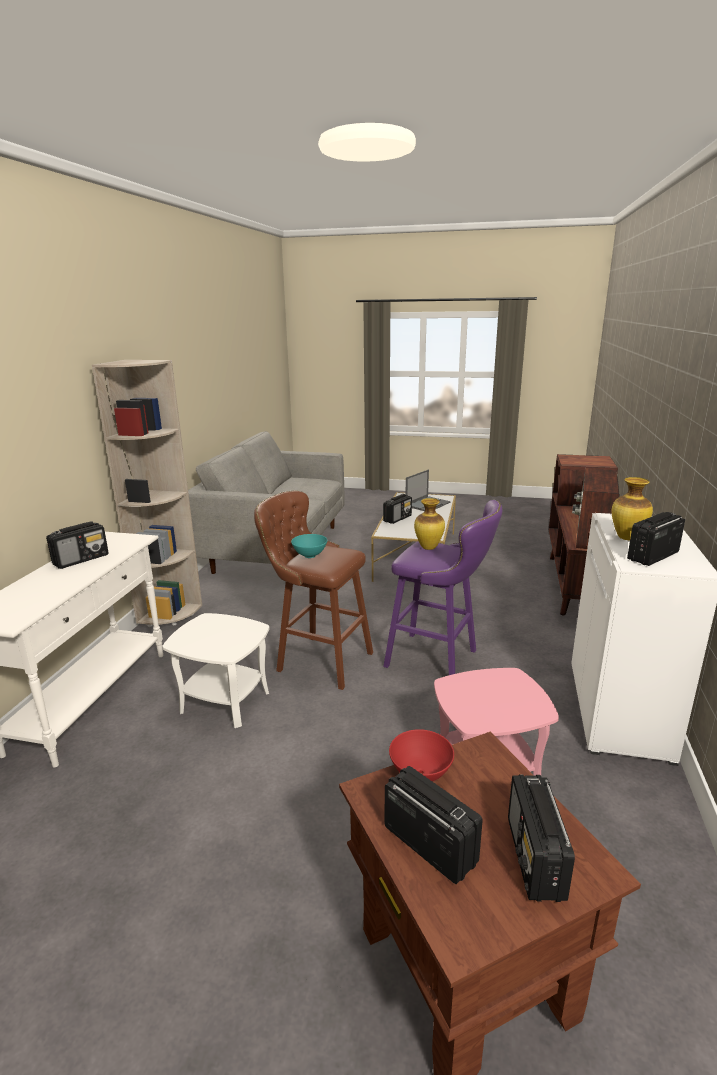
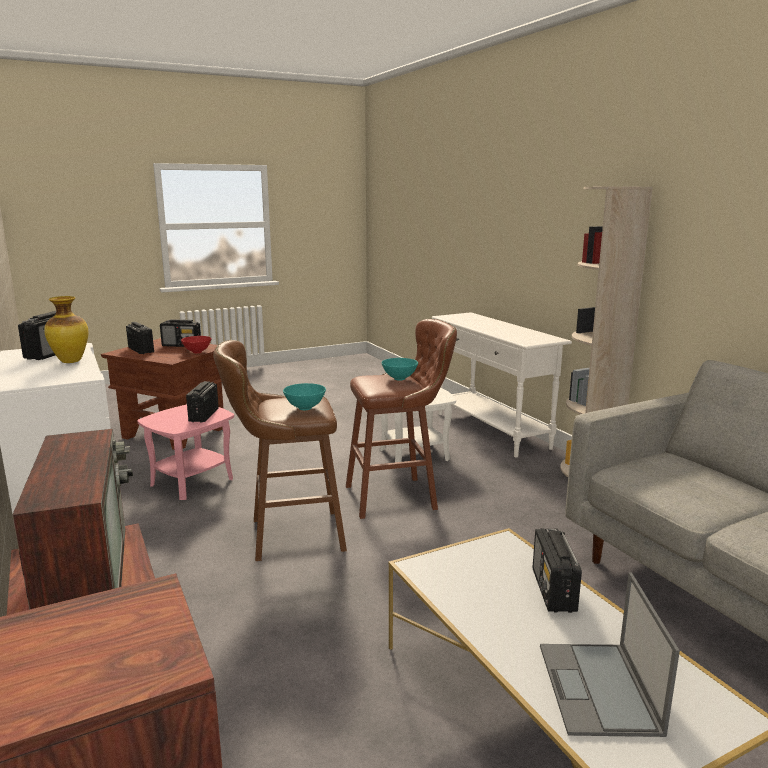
camera: 140 degrees right, 5 degrees down
radio [46,521,109,569] -> radio moved to [186,381,219,423]
purple stool [383,500,502,675] -> brown stool [213,340,347,561]
vase [414,498,445,550] -> turquoise bowl [283,383,326,410]

